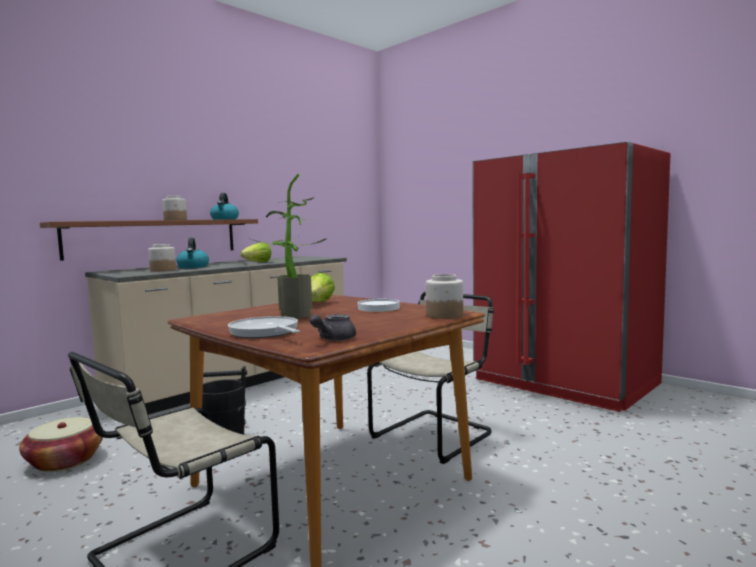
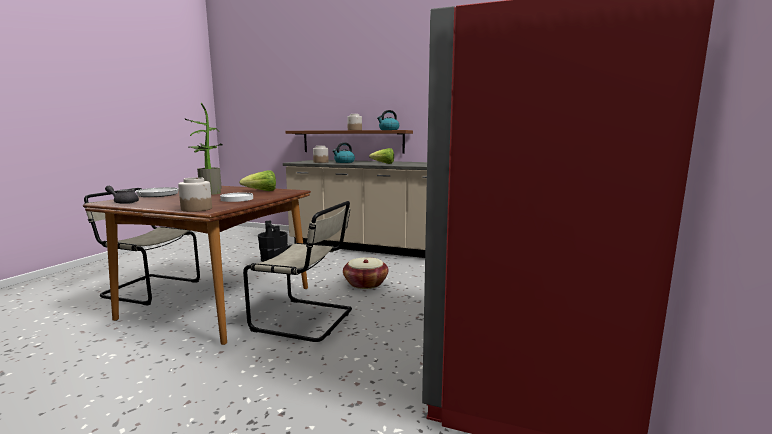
camera: 65 degrees right, 5 degrees up
basket [19,417,103,472] -> basket moved to [343,257,389,289]

